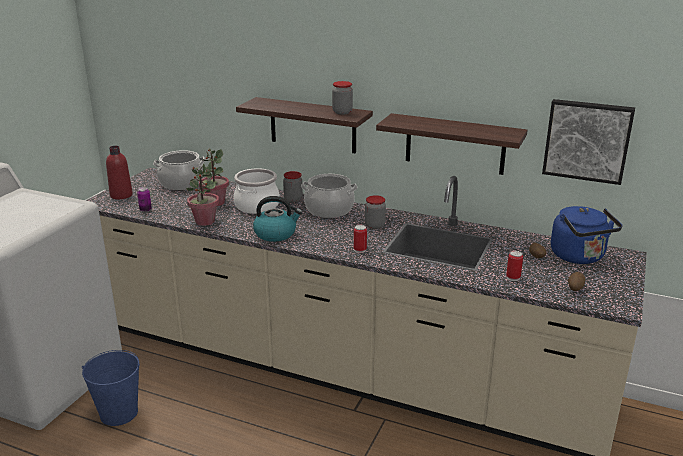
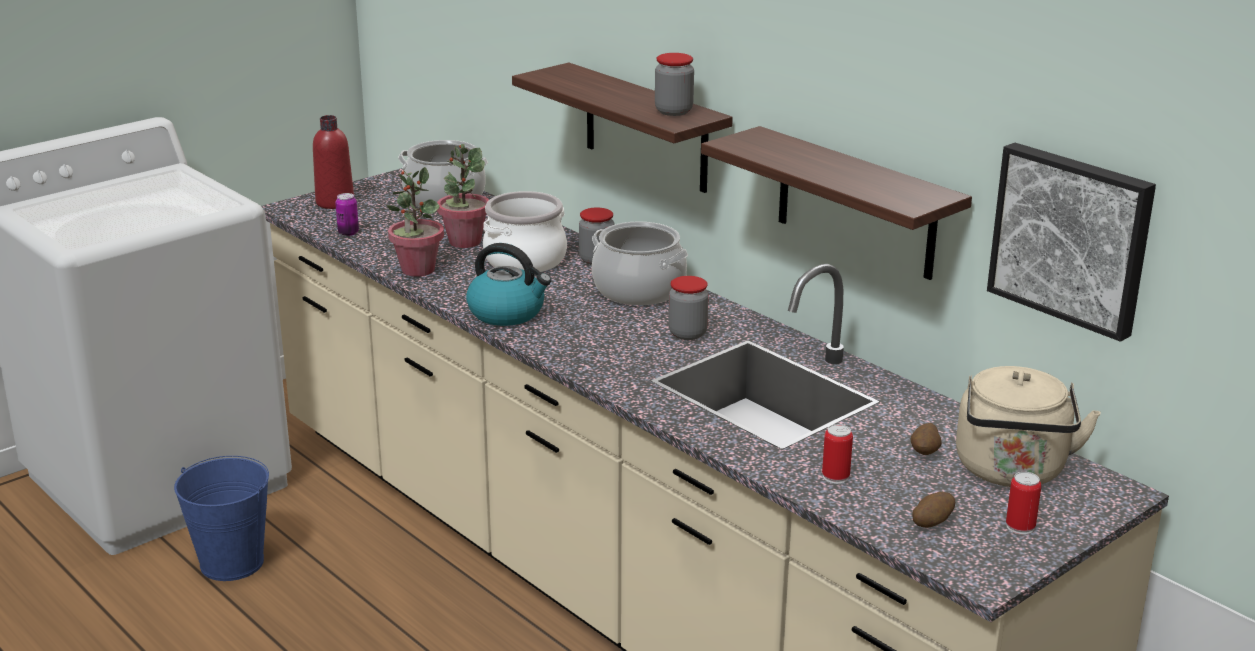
camera: 25 degrees right, 0 degrees up
can [354,225,367,253] -> can moved to [1006,472,1042,535]
blue kettle [551,206,623,264] -> beige kettle [956,366,1101,487]

